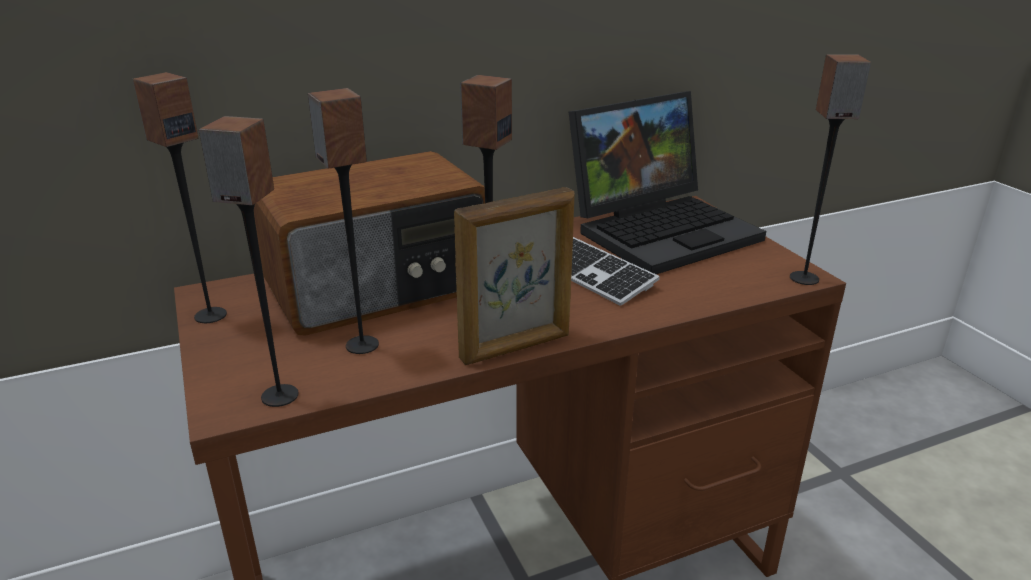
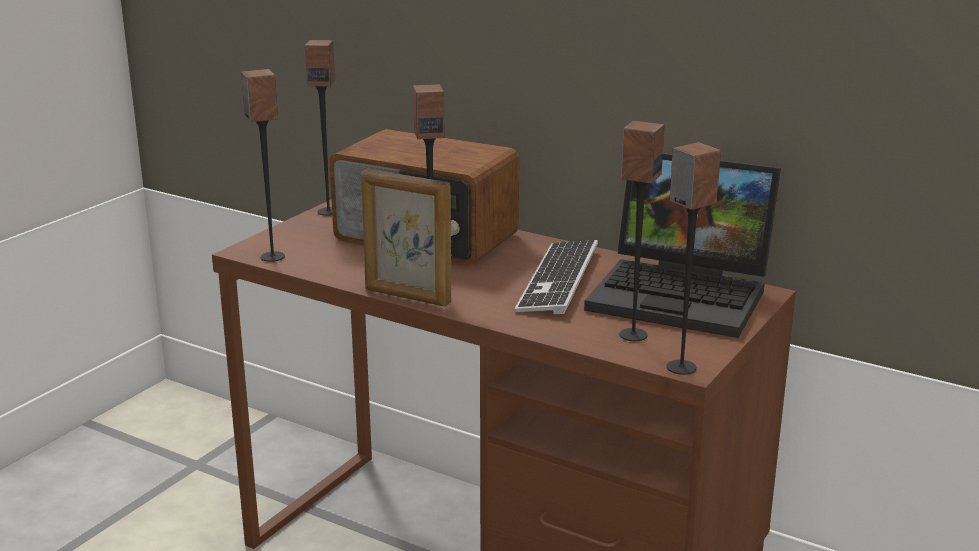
camera: 55 degrees right, 5 degrees down
speaker [308,88,379,354] -> speaker moved to [619,121,664,341]

